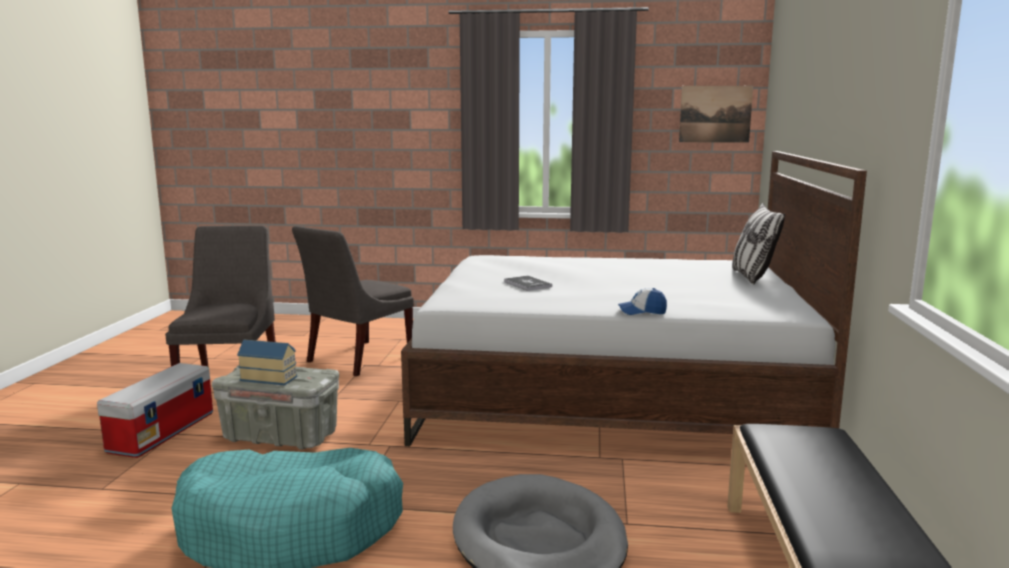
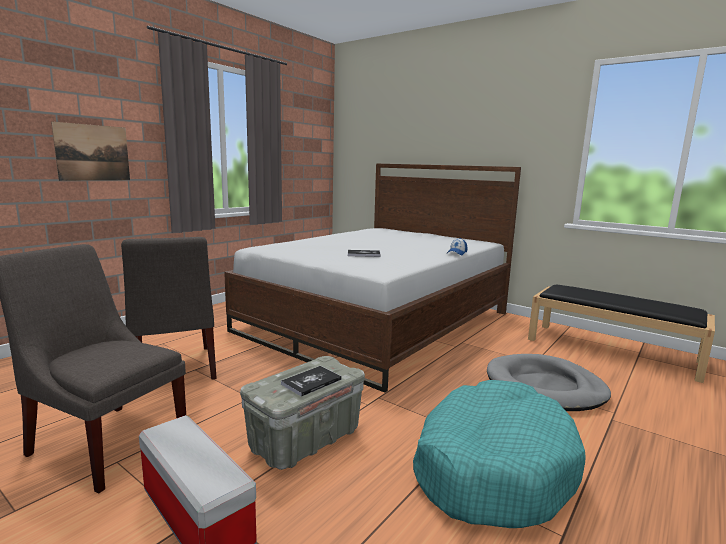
camera: 60 degrees left, 0 degrees up
toy house [237,340,297,385] -> book [281,366,342,397]
picture [679,86,753,143] -> picture moved to [51,121,130,181]
pillow [732,203,785,285] -> none

